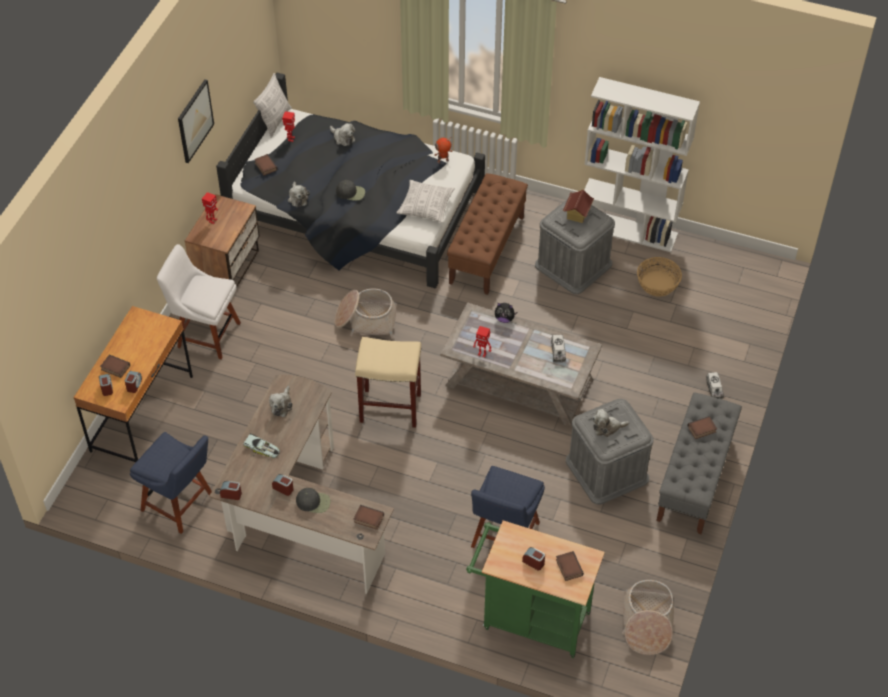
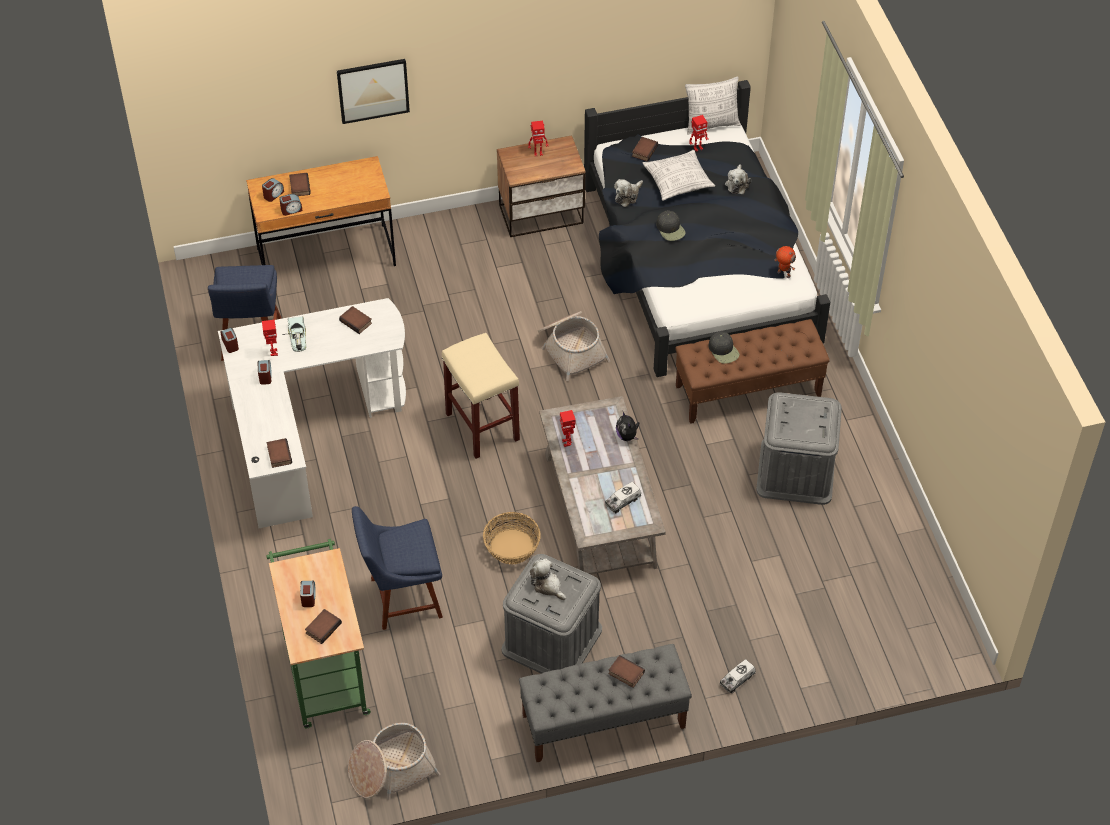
camera: 55 degrees right, 0 degrees up
white chair [157,244,241,359] -> none
picture [178,79,214,163] -> picture moved to [337,59,410,124]
brown desk [209,375,394,594] -> white desk [218,298,406,528]
plush toy [269,386,292,417] -> book [339,306,372,334]
black cap [296,488,330,513] -> black cap moved to [708,331,740,364]
pillow [396,180,455,223] -> pillow moved to [643,150,715,201]
toy house [563,190,594,223] -> none
white bookcase [584,77,700,252] -> none
basket [637,257,682,297] -> basket moved to [483,512,541,565]
none -> toy robot [262,320,278,356]

